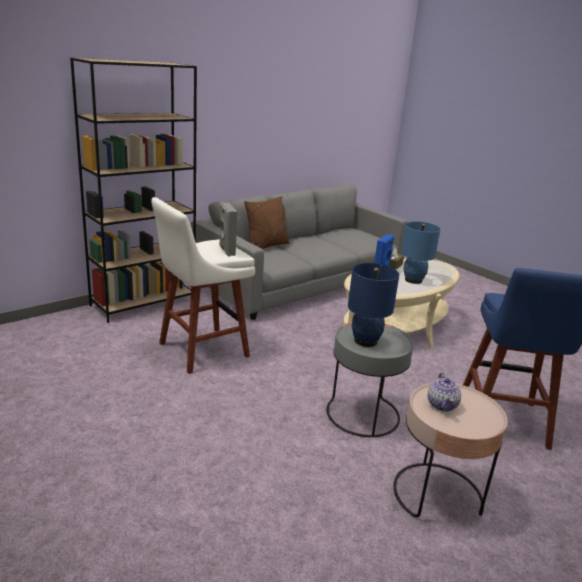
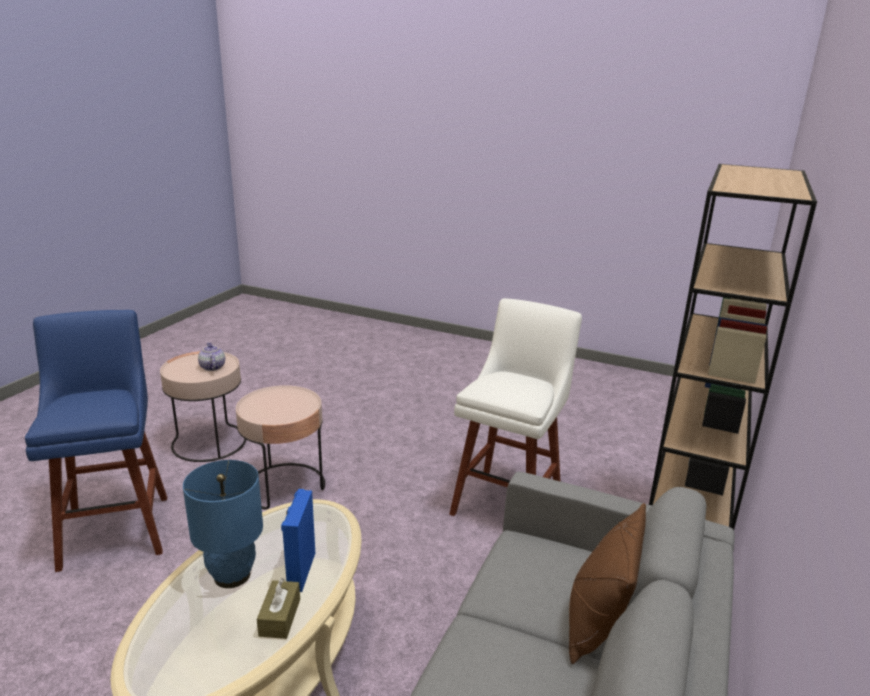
camera: 155 degrees right, 0 degrees up
grey speaker [219,202,237,256] -> none
grey side table [327,322,414,438] -> pink side table [236,385,325,510]
blue table lamp [348,263,399,347] -> none

